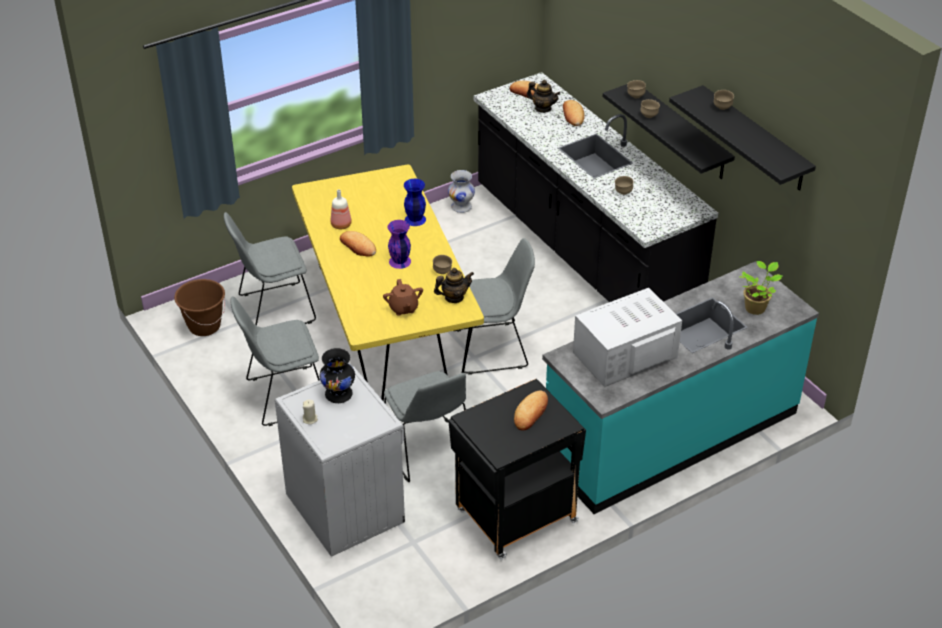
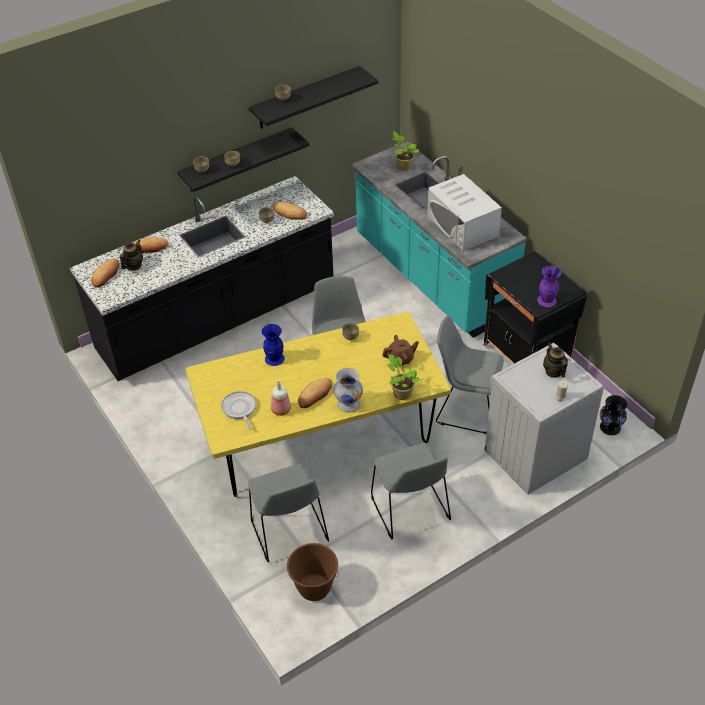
camera: 90 degrees left, 5 degrees up
black vase [320,348,355,403] -> black vase moved to [600,395,627,435]
grey chair [384,371,466,482] -> grey chair turned 135 degrees counterclockwise [436,315,504,434]
purple vase [388,220,411,269] -> purple vase moved to [537,266,561,307]
teapot [434,268,474,303] -> teapot moved to [543,342,568,378]
white vase [448,170,475,213] -> white vase moved to [334,368,363,412]
bread [514,390,548,431] -> bread moved to [272,201,307,220]
none -> frying pan [221,391,256,430]
none -> potted plant [387,354,420,400]

